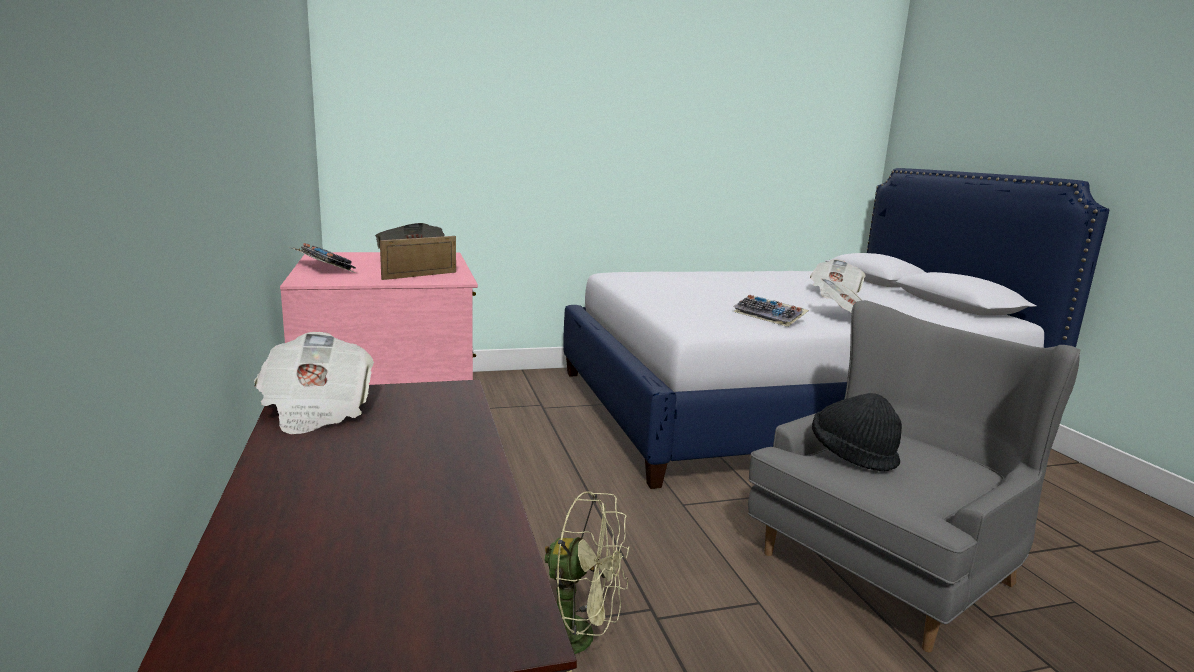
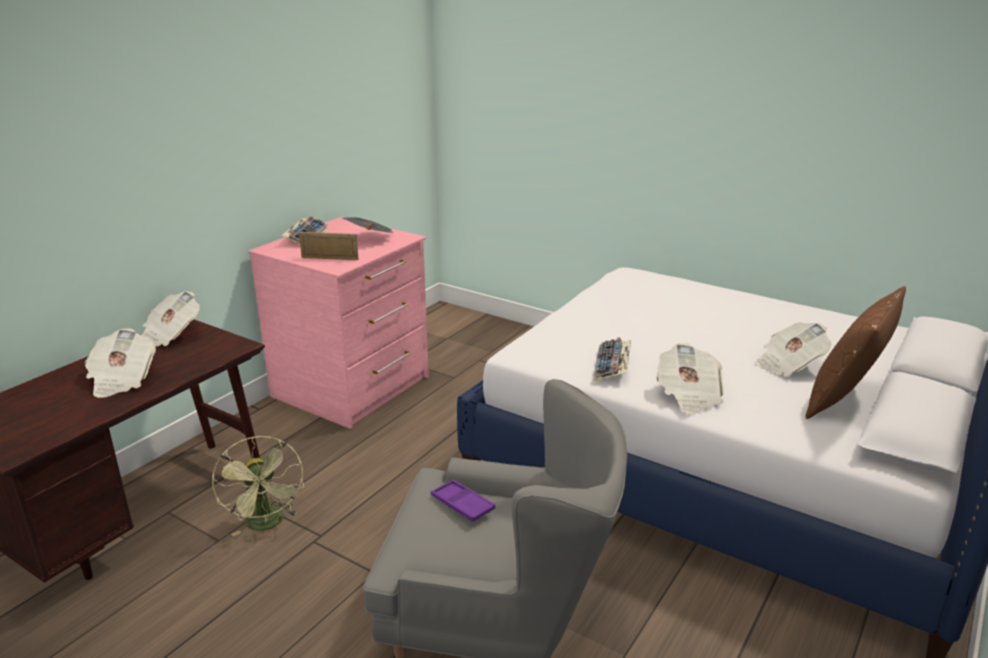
camera: 50 degrees right, 10 degrees up
black hat [812,393,902,471] -> purple tray [431,479,495,522]
none -> newspaper [85,328,156,398]
none -> brown pillow [805,286,906,419]

